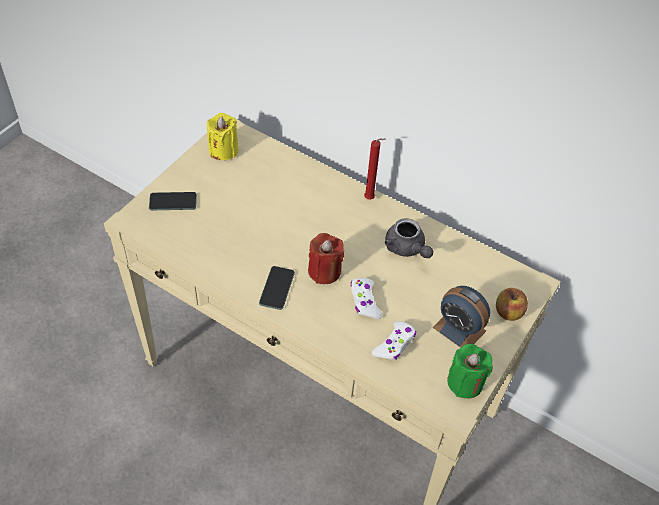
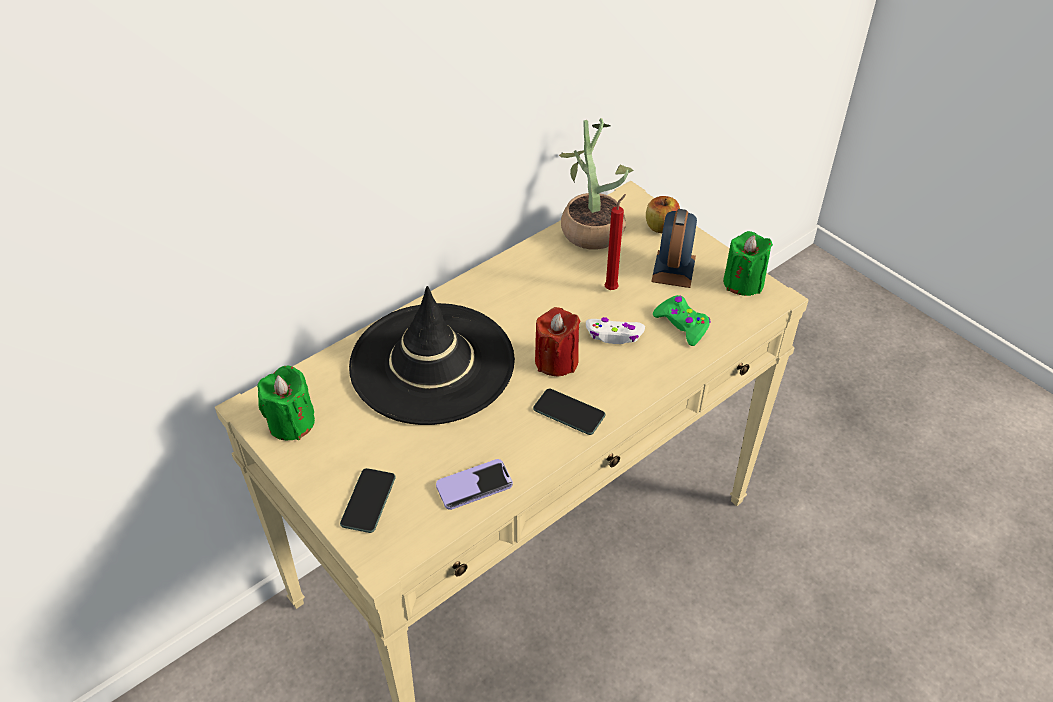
camera: 70 degrees left, 5 degrees down
yellow candle [207,113,238,160] -> green candle [257,366,315,440]
red candle [364,138,386,200] -> red candle moved to [604,194,626,290]
white game controller [372,321,416,360] -> green game controller [653,295,711,346]
grey teapot [385,218,433,258] -> none
alarm clock [433,286,490,348] -> alarm clock turned 135 degrees clockwise [651,209,697,288]
none -> black hat [349,286,515,425]
none -> phone [436,459,513,510]
none -> potted plant [559,118,634,250]

